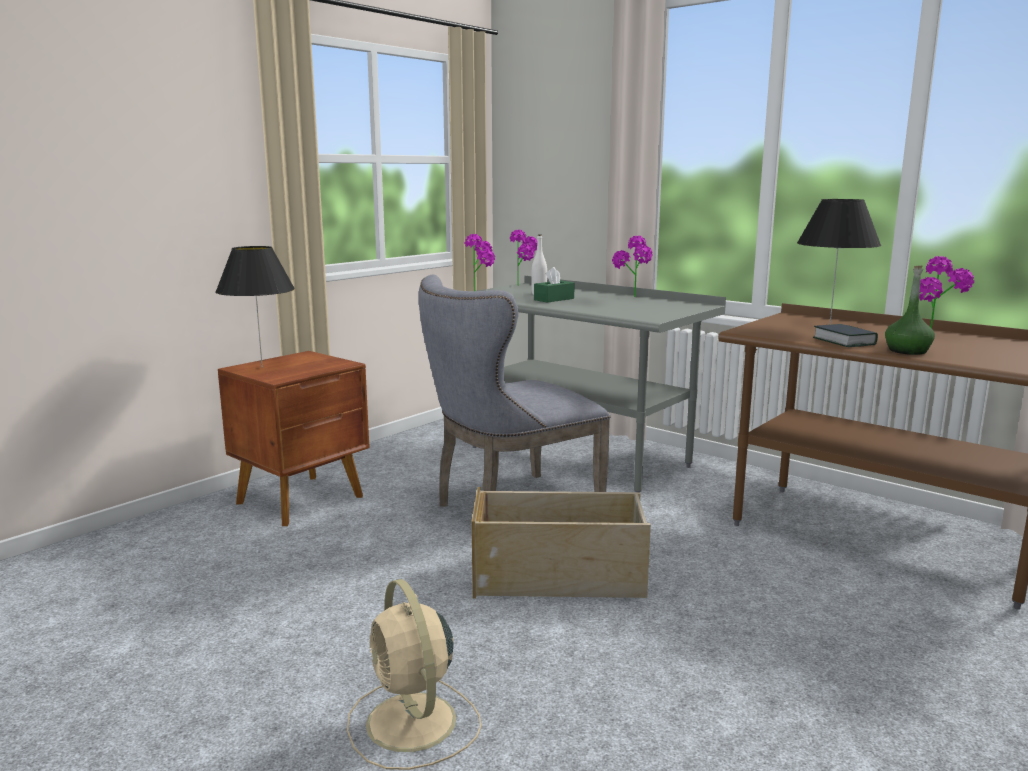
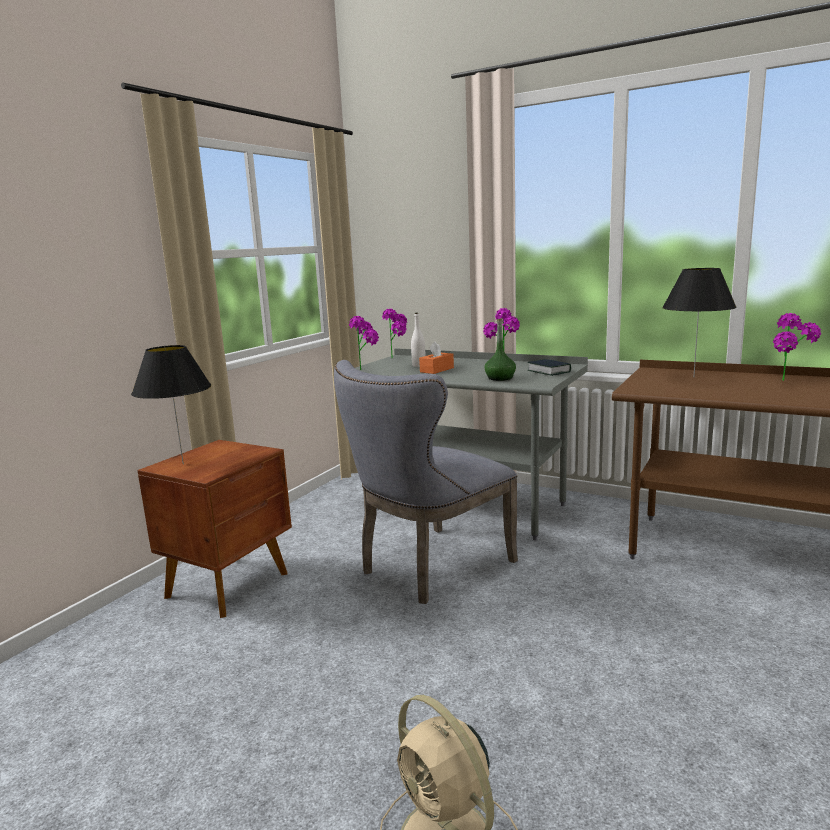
camera: 10 degrees left, 0 degrees up
beige storage box [471,487,651,599] -> none
green tissue box [534,267,575,303] -> orange tissue box [419,341,454,374]
book [813,324,878,347] -> book moved to [528,359,571,376]
green bottle [885,265,935,355] -> green bottle moved to [484,318,516,381]

